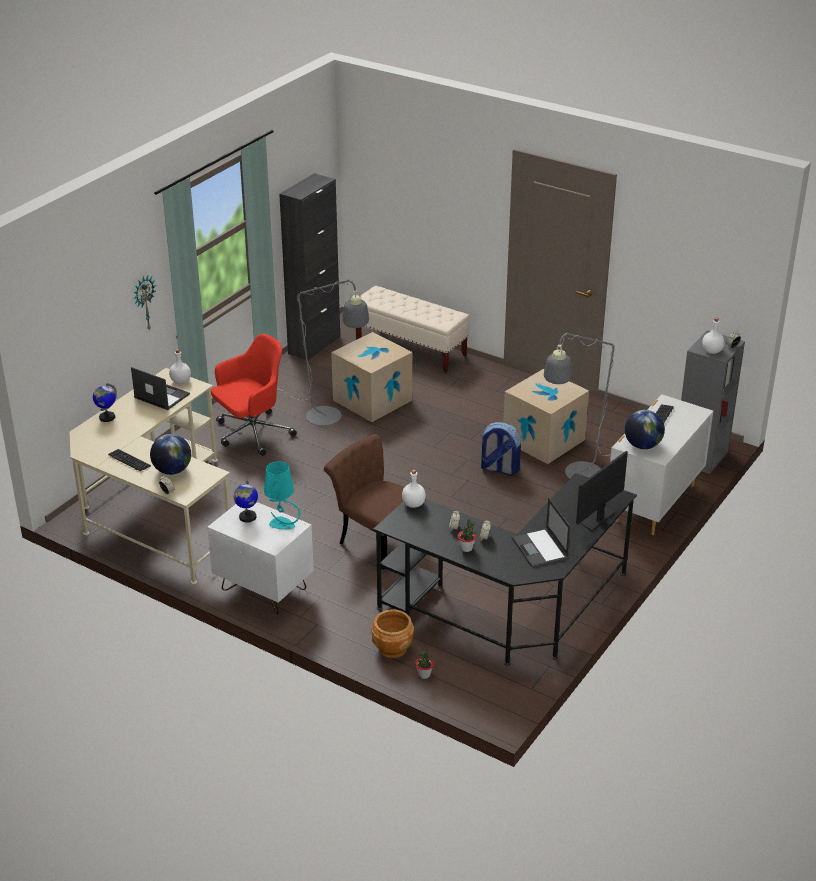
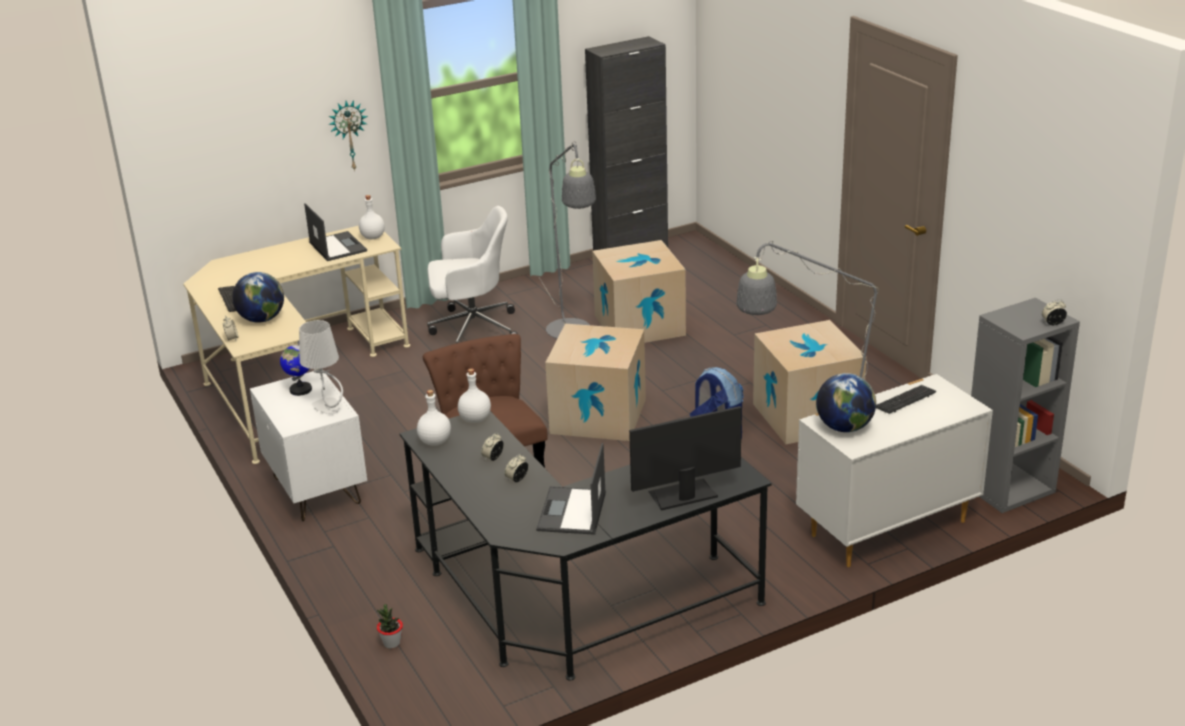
camera: 30 degrees right, 5 degrees down
globe [93,383,117,422] -> none
red office chair [211,334,297,456] -> white office chair [427,206,518,343]
turquoise table lamp [264,461,301,529] -> grey table lamp [299,320,343,414]
beige bench [356,286,470,373] -> none
brown planter [371,609,414,658] -> none
potted plant [457,519,476,552] -> none
white bottle [702,318,725,354] -> white bottle moved to [417,390,451,446]
none -> cardboard box [545,324,646,441]

